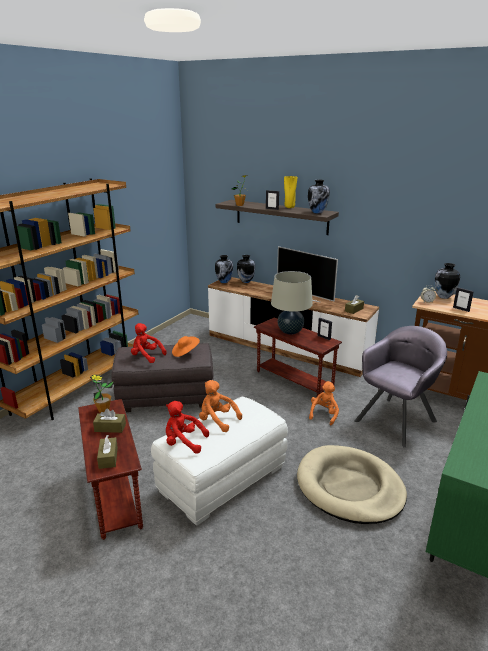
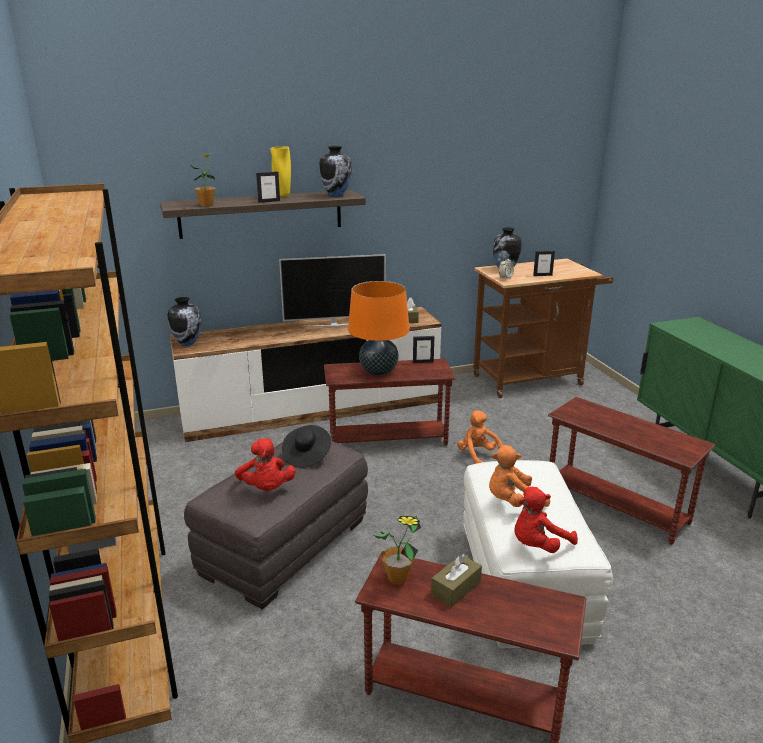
camera: 50 degrees left, 0 degrees up
brown tissue box [97,435,118,469] -> none
red plush toy [131,323,167,363] -> red plush toy turned 90 degrees counterclockwise [235,438,296,491]
orange hat [172,336,200,357] -> black hat [282,425,331,468]
vase [237,255,255,283] -> none
beige table lamp [271,271,313,335] -> orange table lamp [348,281,410,375]
beige dog bed [297,445,407,524] -> brown side table [548,397,715,544]
grey armchair [355,326,447,448] -> none

